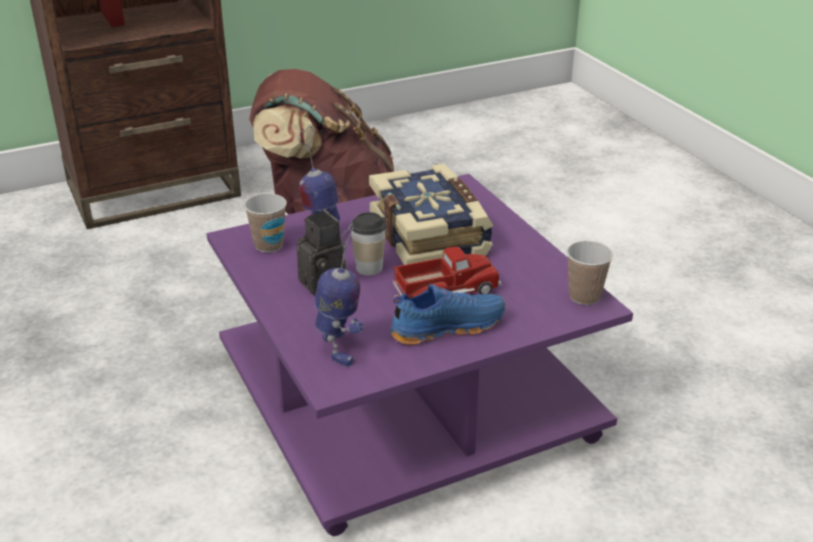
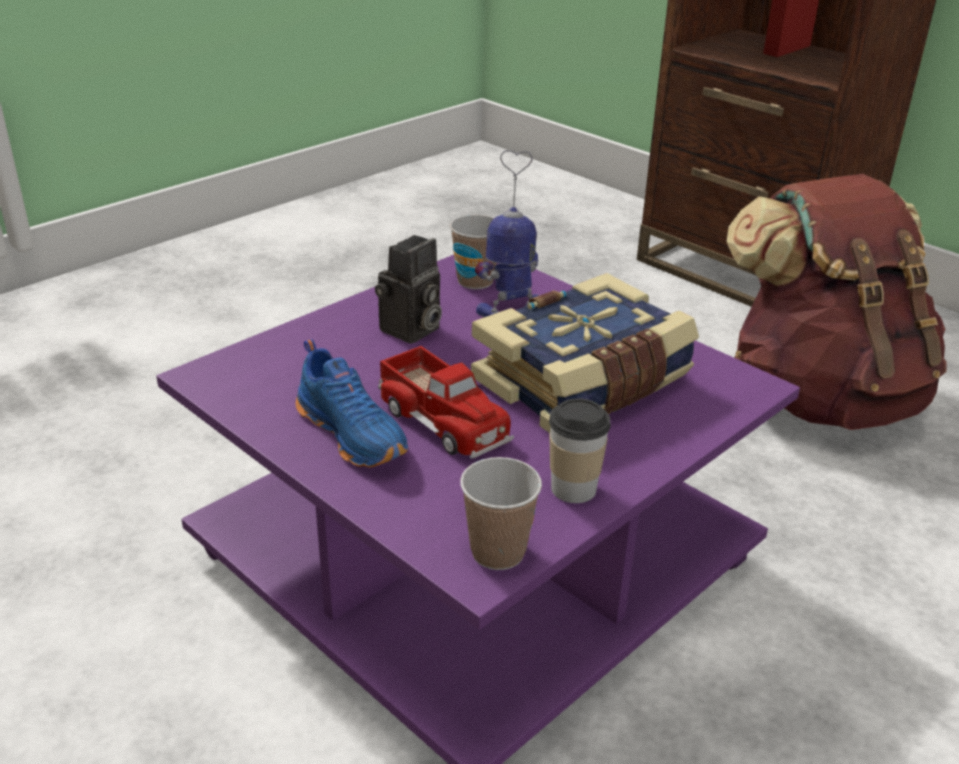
camera: 70 degrees right, 0 degrees up
toy robot [315,223,364,367] -> none
cup [350,212,386,276] -> cup moved to [549,399,611,503]

